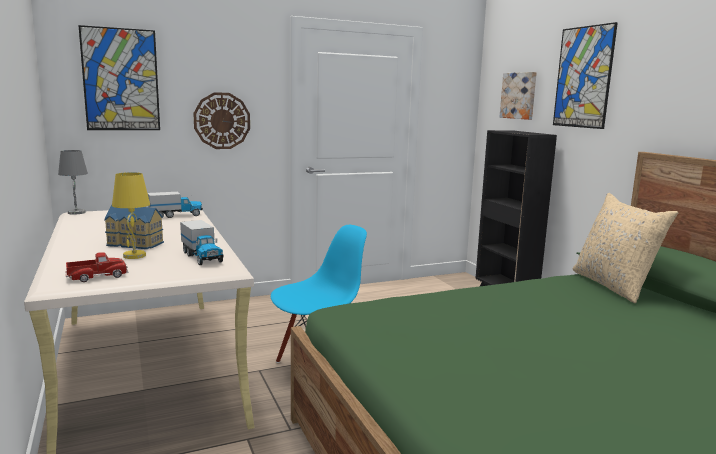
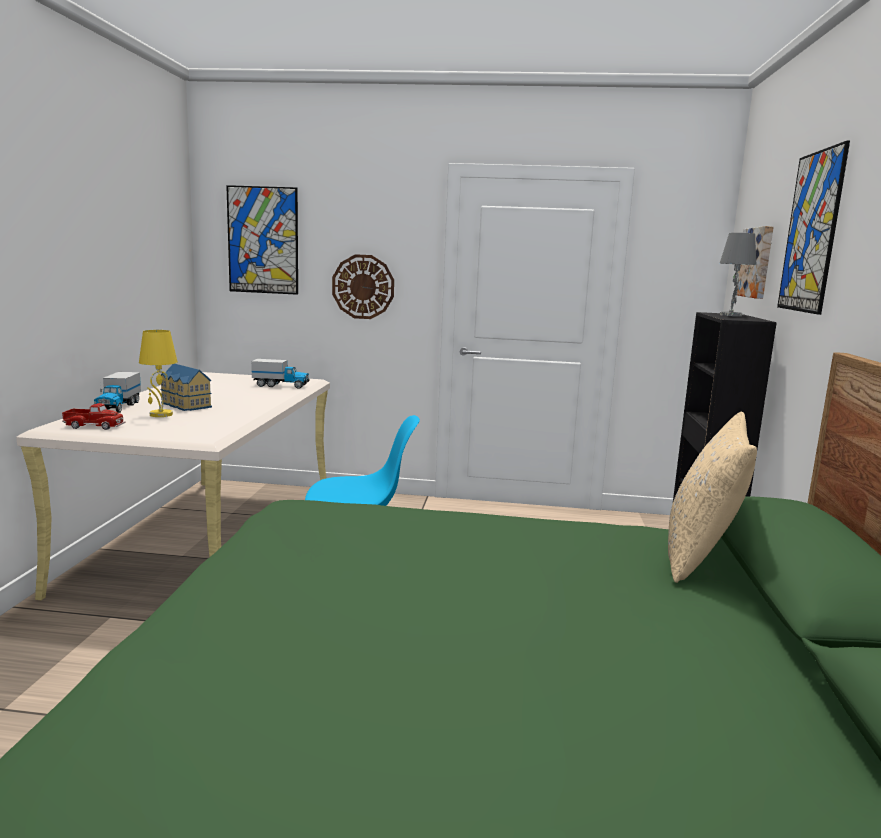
camera: 30 degrees right, 0 degrees up
grey table lamp [58,150,88,215] -> grey table lamp moved to [720,233,757,317]
toy truck [180,220,224,265] -> toy truck moved to [93,372,141,413]

